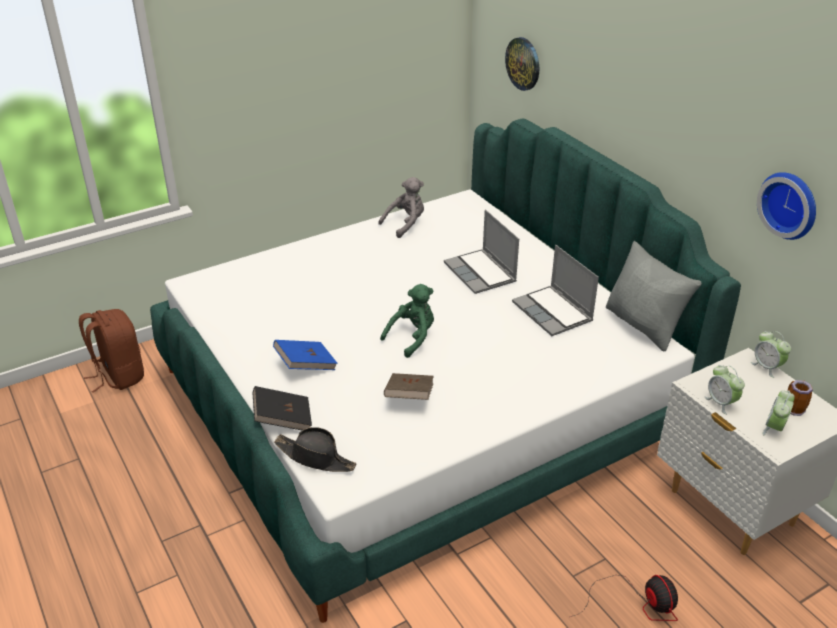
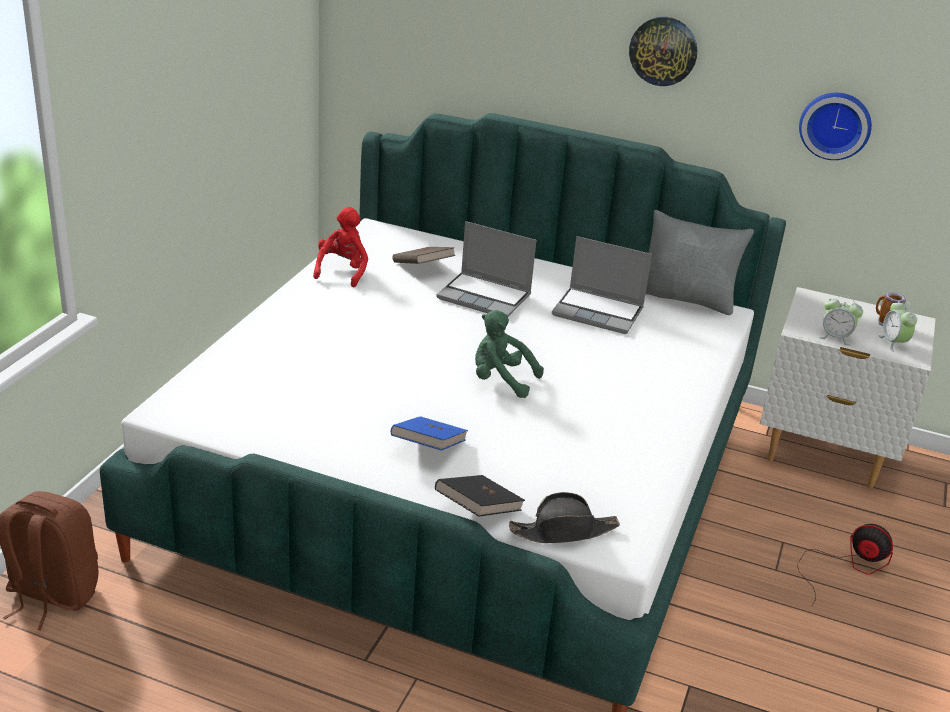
camera: 40 degrees left, 5 degrees down
grey plush toy [378,177,424,238] -> red plush toy [313,207,368,287]
green plush toy [380,284,434,358] -> green plush toy turned 75 degrees counterclockwise [475,310,544,398]
brown book [384,373,434,400] -> brown book moved to [392,247,456,264]
wall clock [505,37,539,91] -> wall clock moved to [629,17,697,86]
alarm clock [751,331,791,378] -> none

